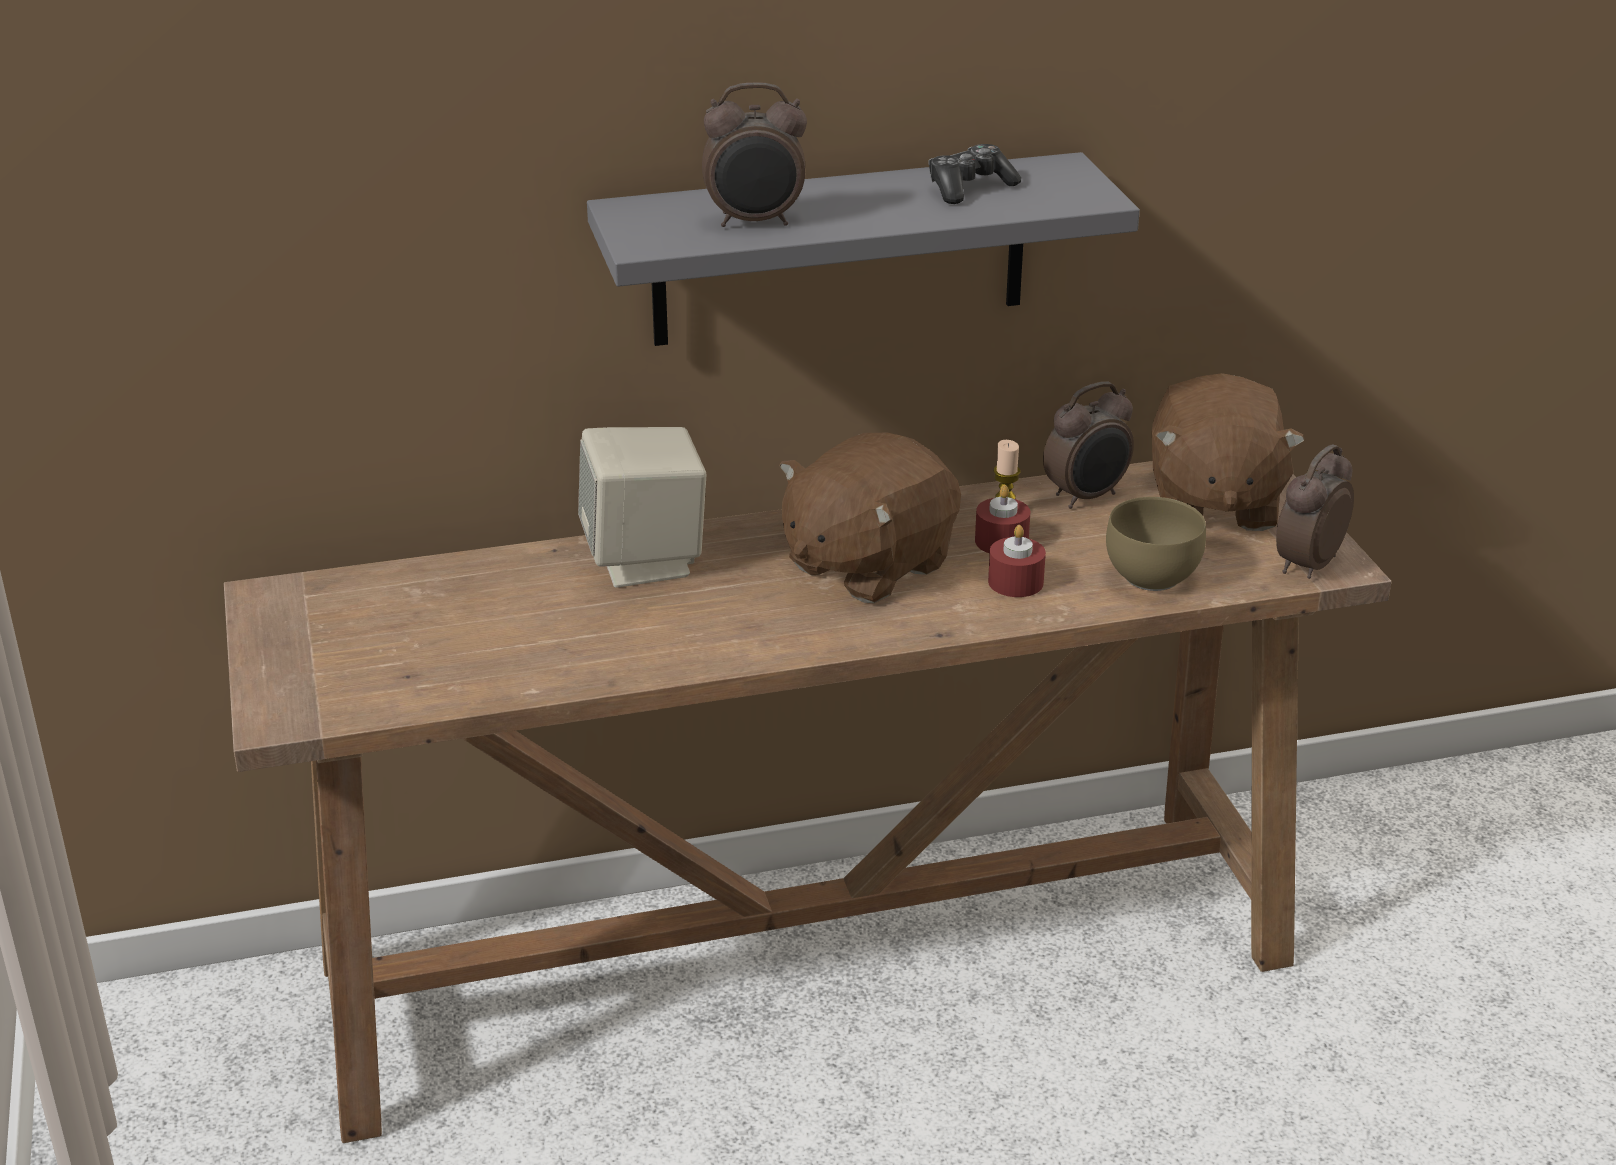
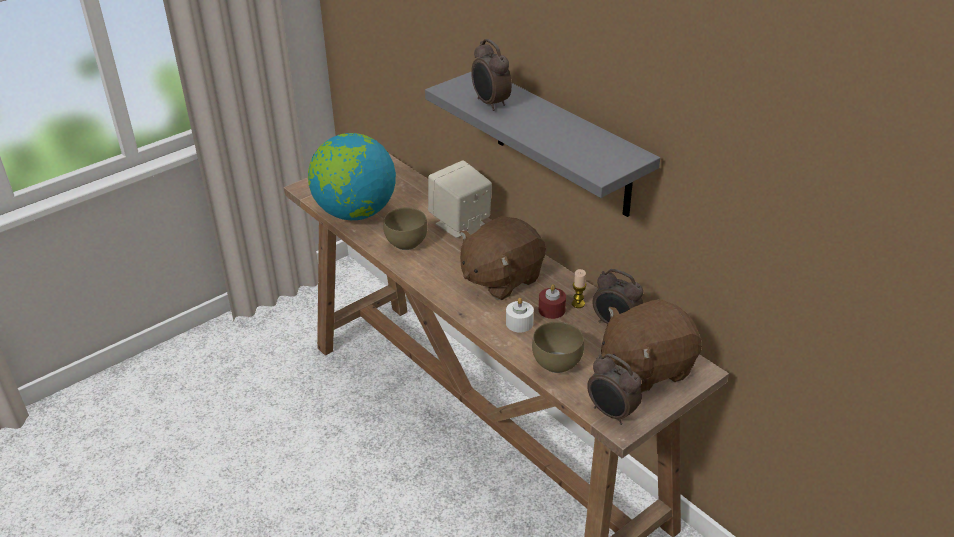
camera: 65 degrees right, 5 degrees up
brown plush toy [779,433,961,603] -> brown plush toy turned 60 degrees counterclockwise [460,216,546,300]
game controller [929,144,1021,204] -> none
red candle [988,525,1046,597] -> white candle [506,298,534,333]
alarm clock [1276,444,1354,579] -> alarm clock turned 150 degrees counterclockwise [587,354,642,425]
none -> globe [308,133,396,220]
none -> brown bowl [383,207,427,250]

